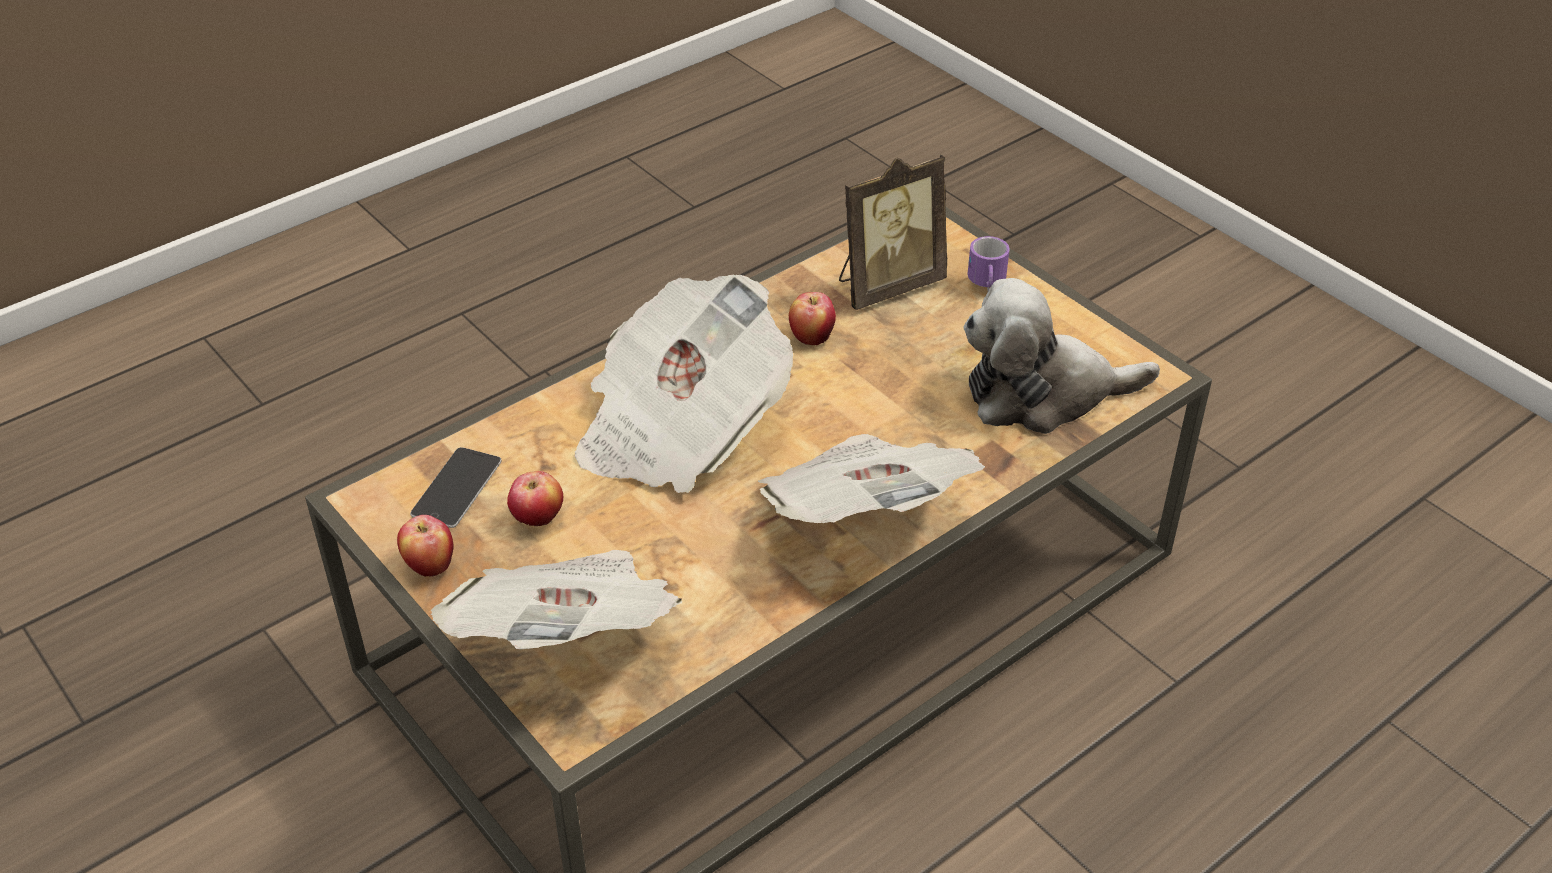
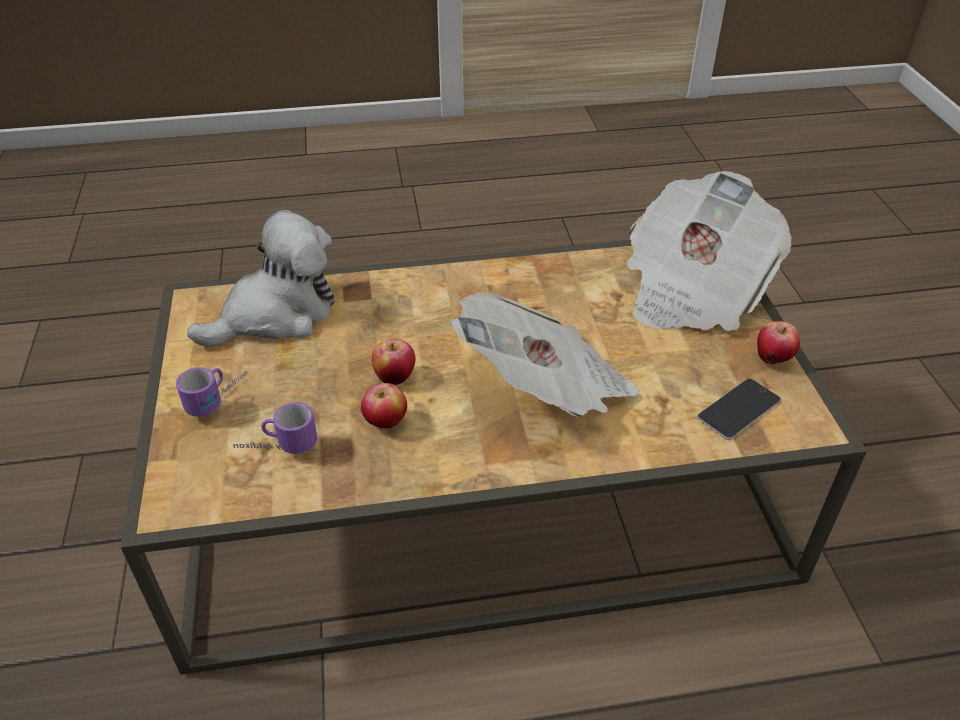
camera: 150 degrees left, 0 degrees up
apple [507,471,563,526] -> apple moved to [372,338,416,385]
newspaper [758,434,985,523] -> none
picture frame [839,155,947,310] -> mug [233,402,317,454]
plush toy [963,278,1160,434] -> plush toy turned 60 degrees counterclockwise [187,210,334,347]

